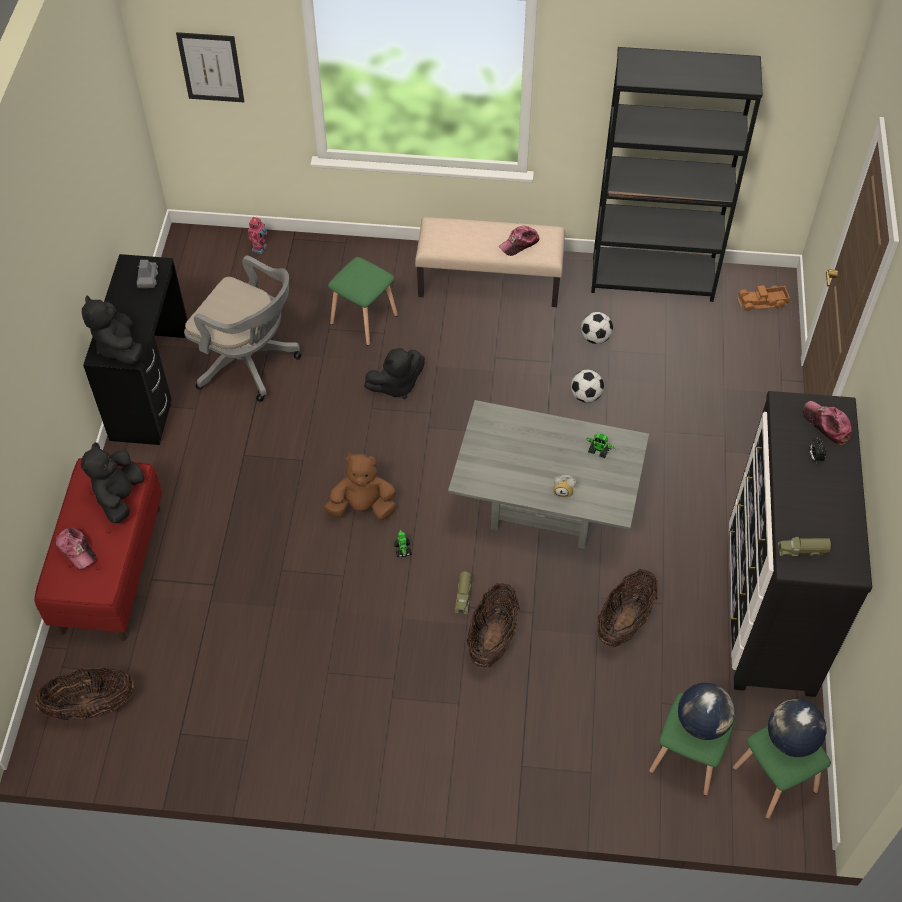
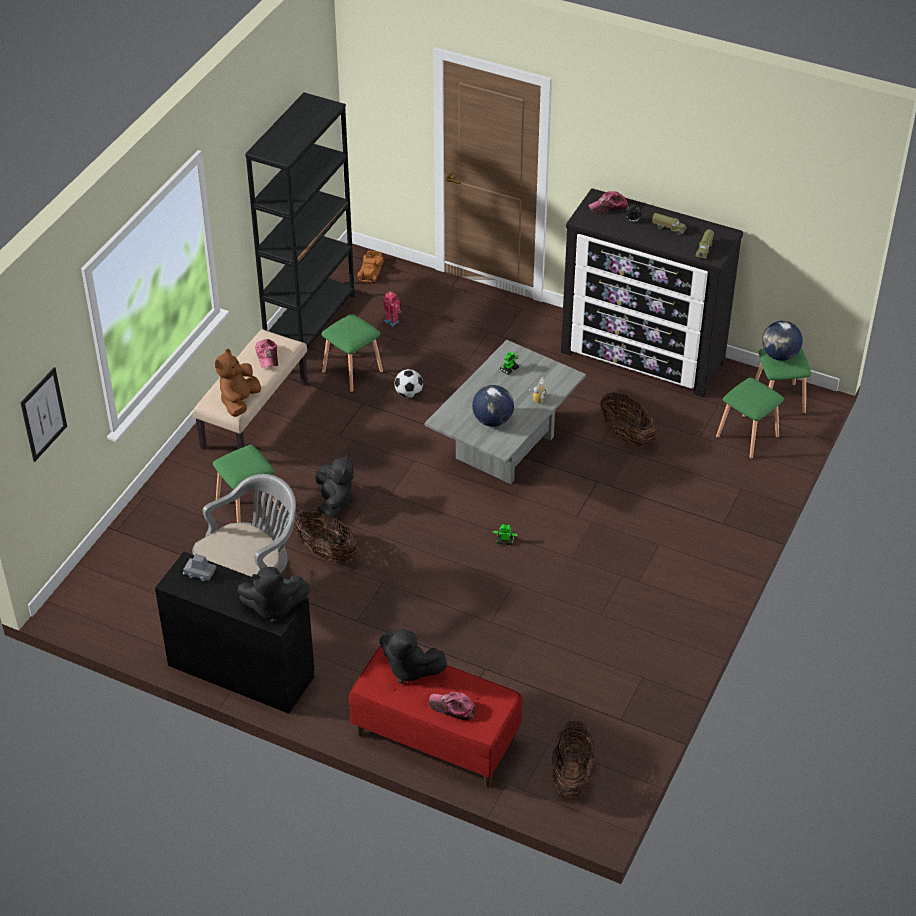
camera: 70 degrees left, 10 degrees down
cap [56,528,97,569] -> cap turned 135 degrees counterclockwise [429,692,476,720]
toy robot [248,217,267,254] -> toy robot moved to [382,291,402,327]
brown plush toy [324,454,397,520] -> brown plush toy moved to [215,349,261,417]
toy truck [455,572,471,614] -> toy truck moved to [652,213,687,235]
basket [466,582,520,668] -> basket moved to [294,510,359,562]
football [581,312,613,344] -> green stool [322,314,383,393]
globe [678,683,735,740] -> globe moved to [472,385,514,427]

